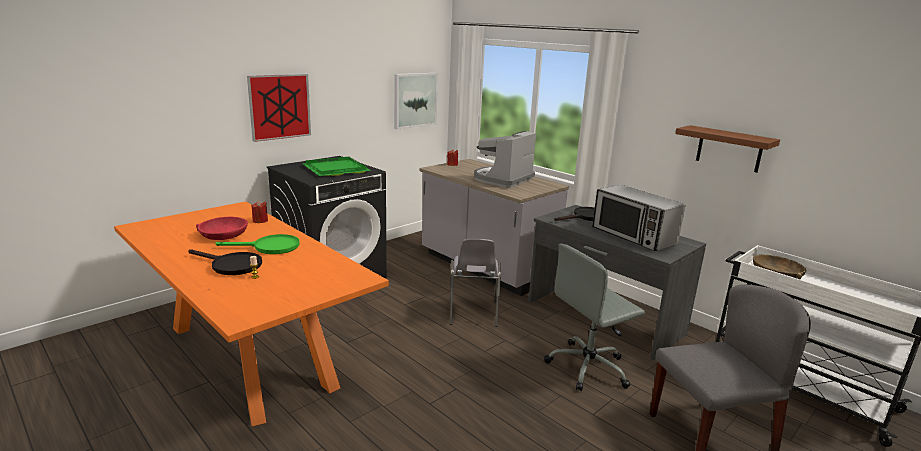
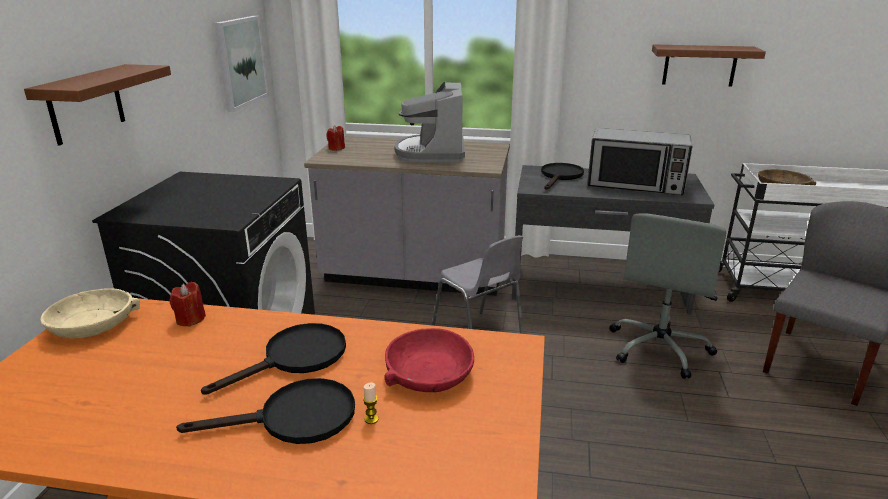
camera: 35 degrees left, 5 degrees up
red bowl [196,217,248,240] -> red bowl moved to [384,328,474,392]
green frying pan [215,234,300,254] -> black frying pan [201,323,346,395]
picture [247,74,311,142] -> brown shelf [24,64,171,145]
green tray [302,157,371,176] -> none
none -> beige bowl [40,288,140,338]

